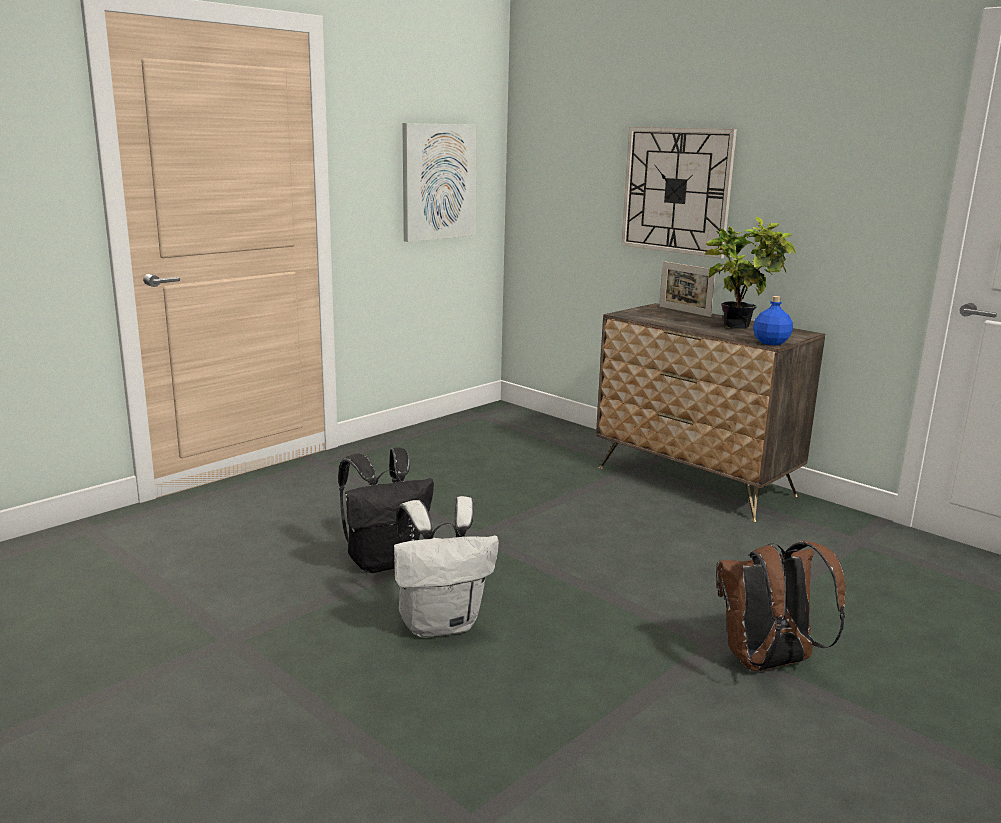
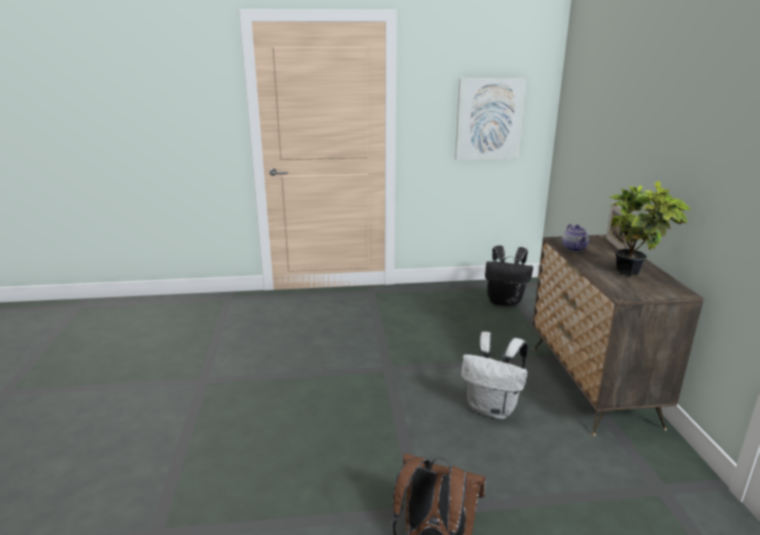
camera: 40 degrees right, 5 degrees up
black backpack [338,448,434,573] -> black backpack moved to [485,245,533,306]
white backpack [394,496,499,638] -> white backpack moved to [461,332,528,419]
wall clock [621,127,737,258] -> none
blue bottle [753,296,793,345] -> none
none -> teapot [562,224,589,252]

